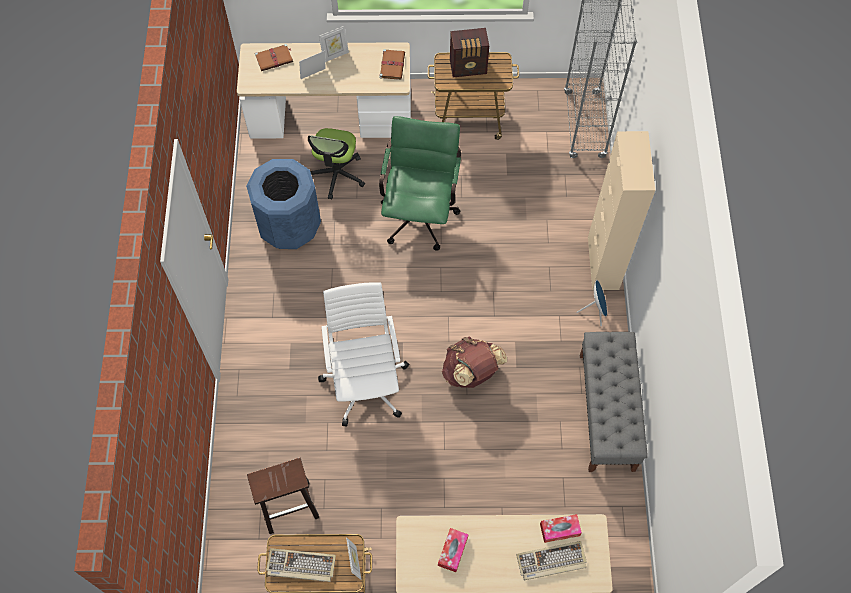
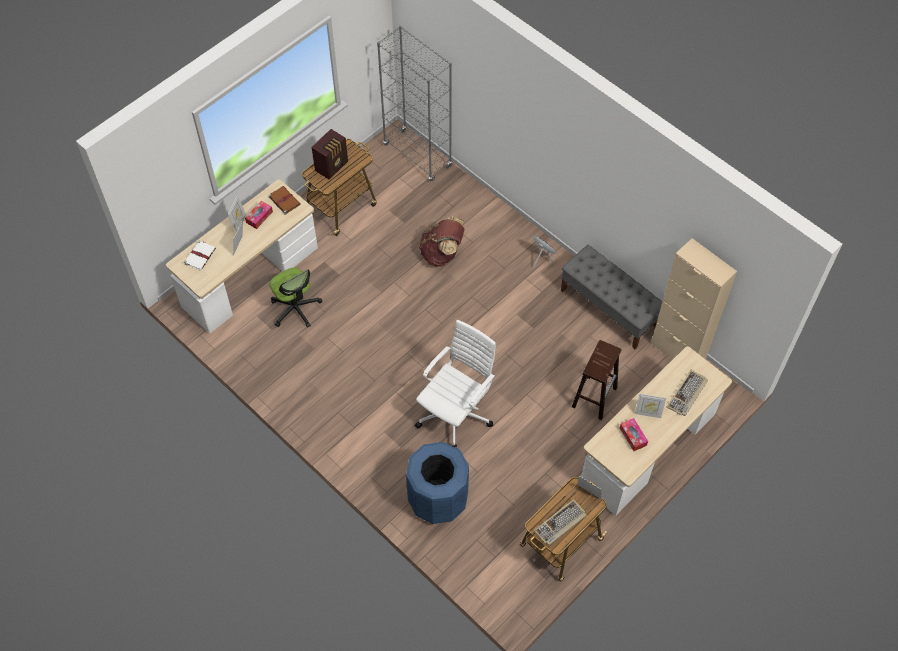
camera: 45 degrees left, 5 degrees down
blue trash can [246,159,321,249] -> blue trash can moved to [406,442,469,524]
brown stool [247,458,319,534] -> brown stool moved to [572,340,622,420]
brown book [255,44,293,71] -> white book [184,240,216,271]
white office chair [318,282,409,427] -> white office chair turned 90 degrees clockwise [415,320,497,449]
green office chair [379,116,461,251] -> none
brown backpack [442,336,507,388] -> brown backpack moved to [419,217,465,267]
tissue box [540,514,582,543] -> tissue box moved to [245,201,273,229]
beige cabinet [588,131,655,290] -> beige cabinet moved to [651,238,737,360]
none -> picture frame [635,394,666,418]

